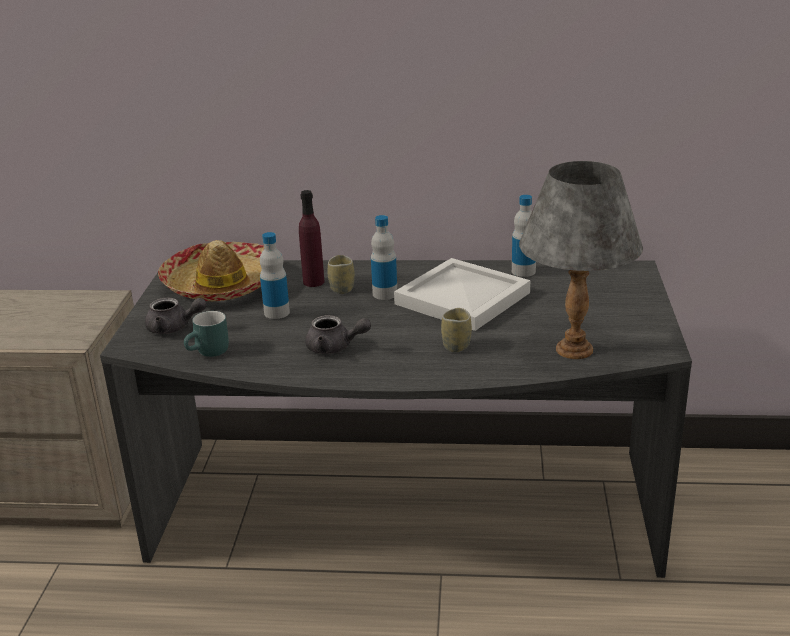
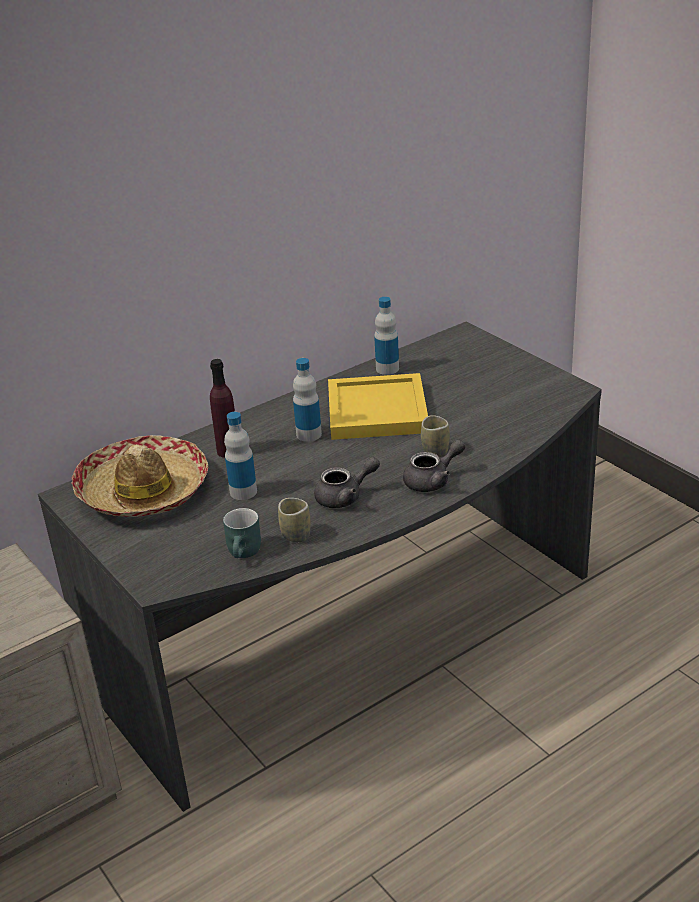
camera: 40 degrees left, 5 degrees up
grey teapot [145,298,207,334] -> grey teapot moved to [403,439,465,492]
cup [328,255,355,294] -> cup moved to [278,498,310,542]
white tray [394,258,530,331] -> yellow tray [328,373,428,440]
grey table lamp [519,161,643,359] -> none

